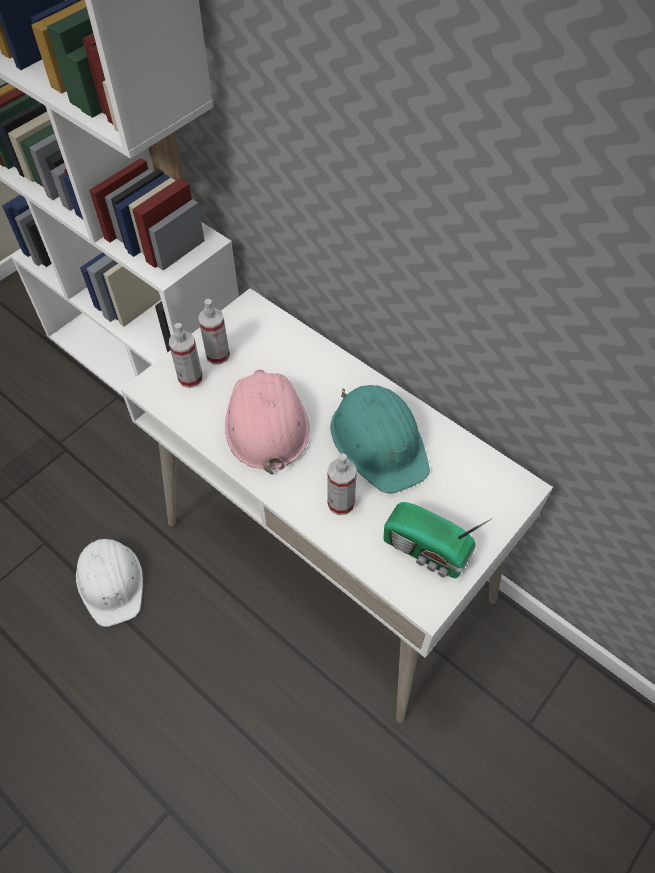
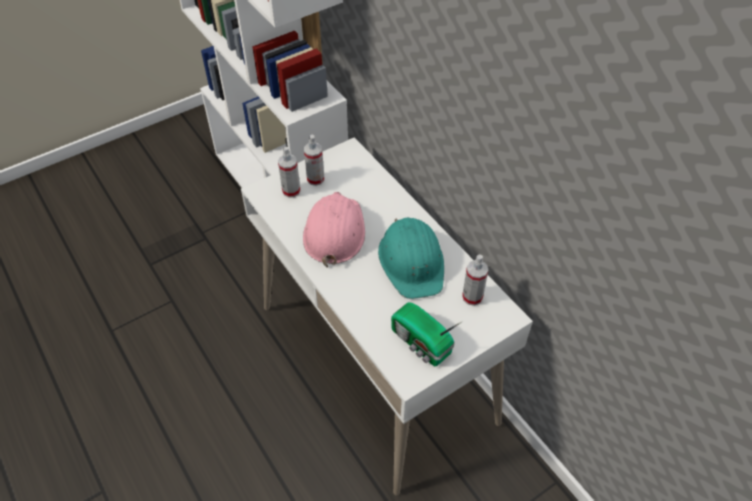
camera: 15 degrees right, 5 degrees down
white hard hat [76,536,143,627] -> none
spray bottle [327,453,357,515] -> spray bottle moved to [462,255,488,306]

